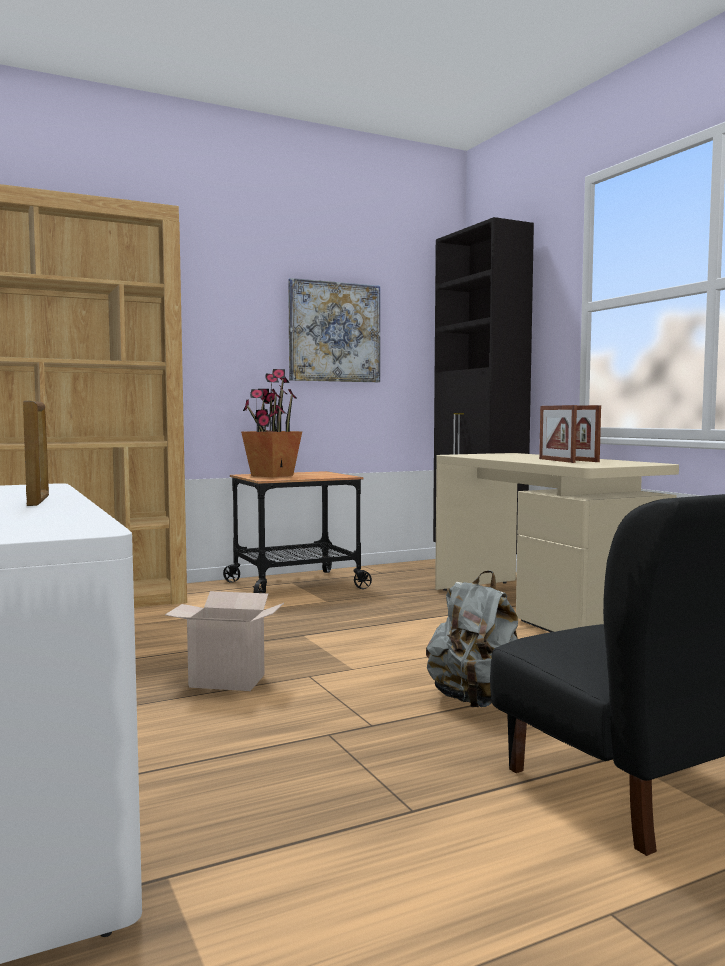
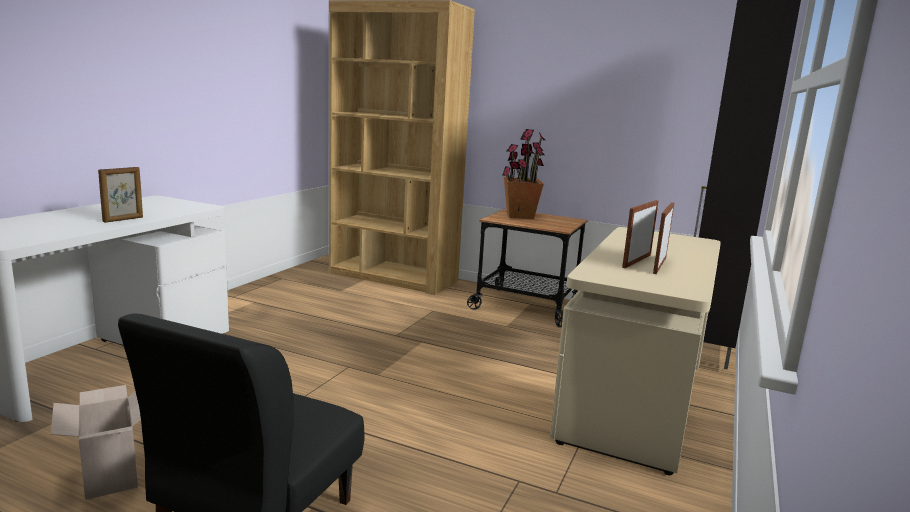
camera: 50 degrees right, 10 degrees up
cardboard box [165,591,284,691] -> cardboard box moved to [51,385,141,500]
picture [288,278,380,382] -> none
grey backpack [426,570,518,707] -> none

